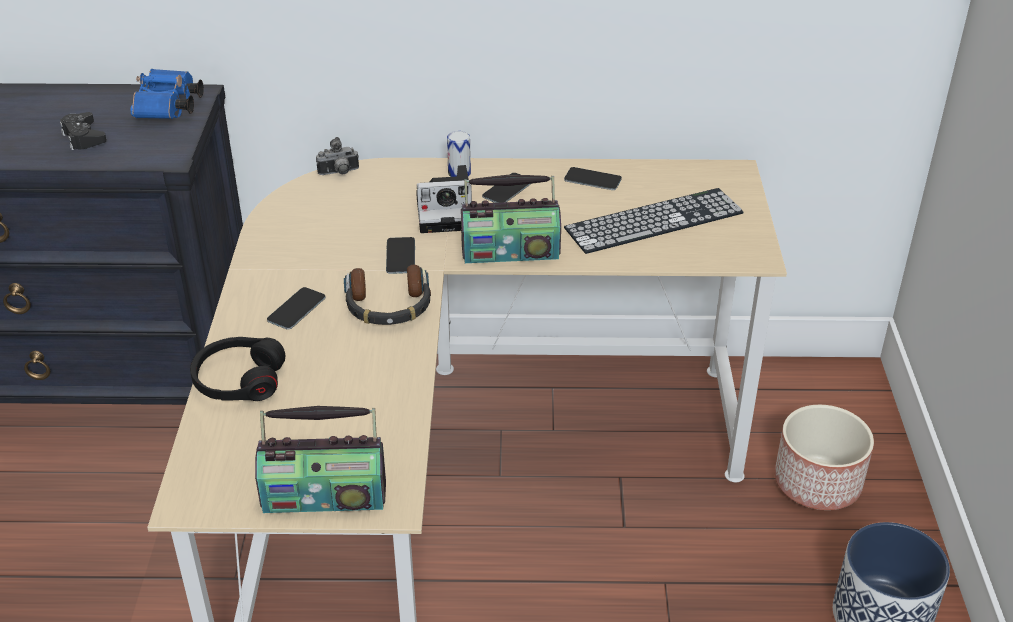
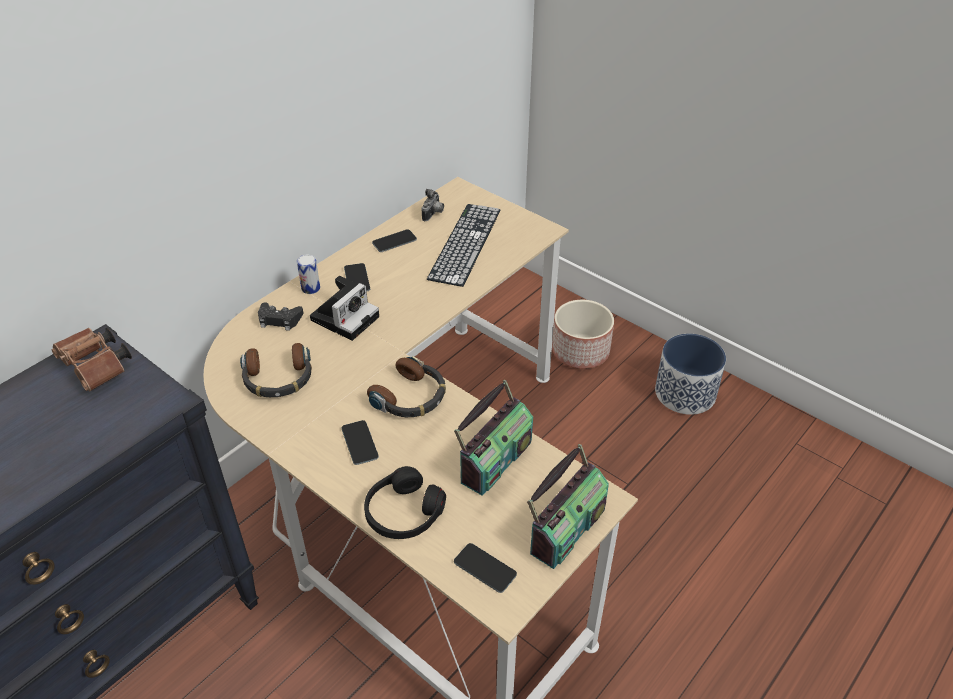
camera: 50 degrees left, 5 degrees up
black game controller [60,112,107,150] -> black game controller moved to [258,302,304,331]
blue binoculars [131,69,204,119] -> brown binoculars [51,328,132,391]
camera [316,137,359,175] -> camera moved to [422,189,444,221]
phone [386,237,415,274] -> phone moved to [454,543,517,593]
radio [461,175,561,263] -> radio moved to [454,380,533,496]
none -> headphones [240,343,312,397]

